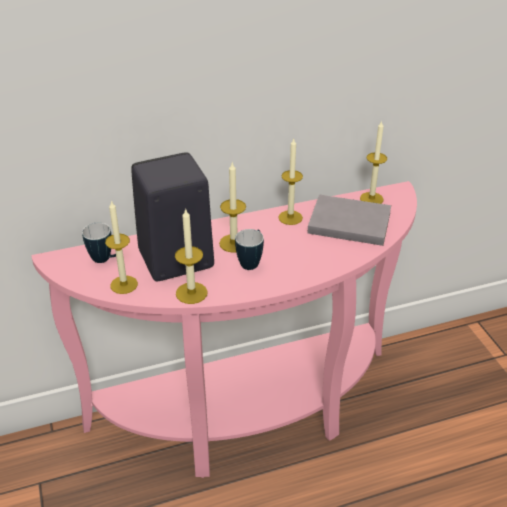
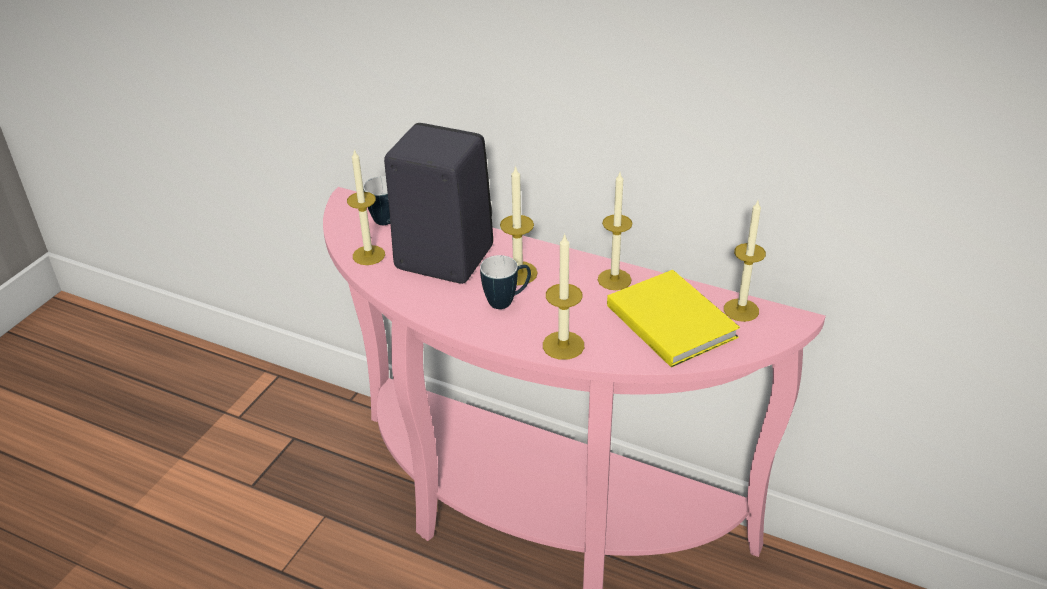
camera: 45 degrees right, 0 degrees up
candle [175,208,208,304] -> candle moved to [543,234,584,360]
grey book [308,195,391,246] -> yellow book [607,270,740,367]

